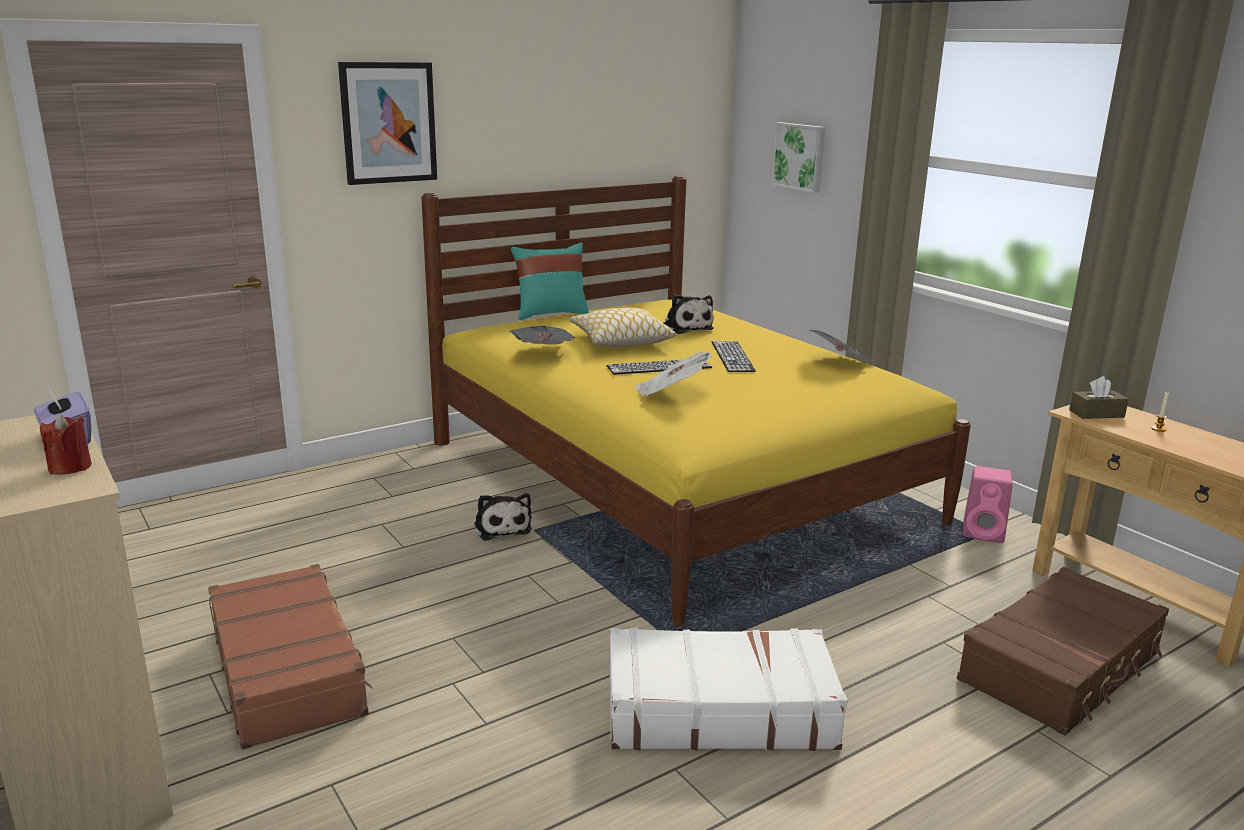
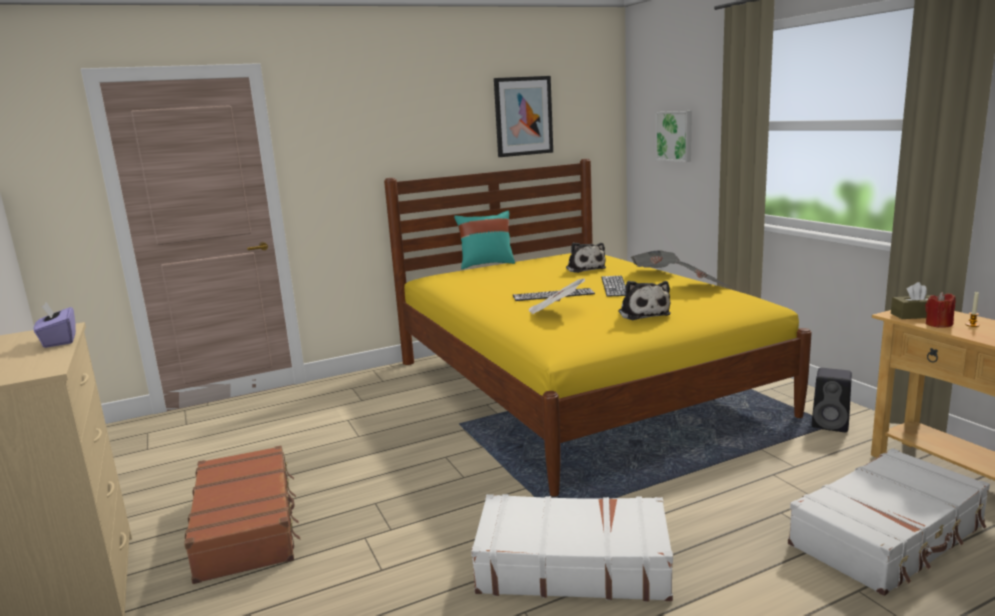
camera: 10 degrees right, 5 degrees down
red candle [40,413,92,475] -> red candle moved to [925,292,955,328]
picture [338,62,437,185] -> picture moved to [494,76,553,157]
plush toy [474,493,532,541] -> plush toy moved to [618,281,671,320]
newspaper [509,326,575,345] -> newspaper moved to [631,250,680,268]
pillow [569,308,677,347] -> none
brown suitcase [957,567,1169,735] -> white suitcase [788,448,990,596]
pink speaker [963,466,1013,543] -> black speaker [812,368,852,432]

